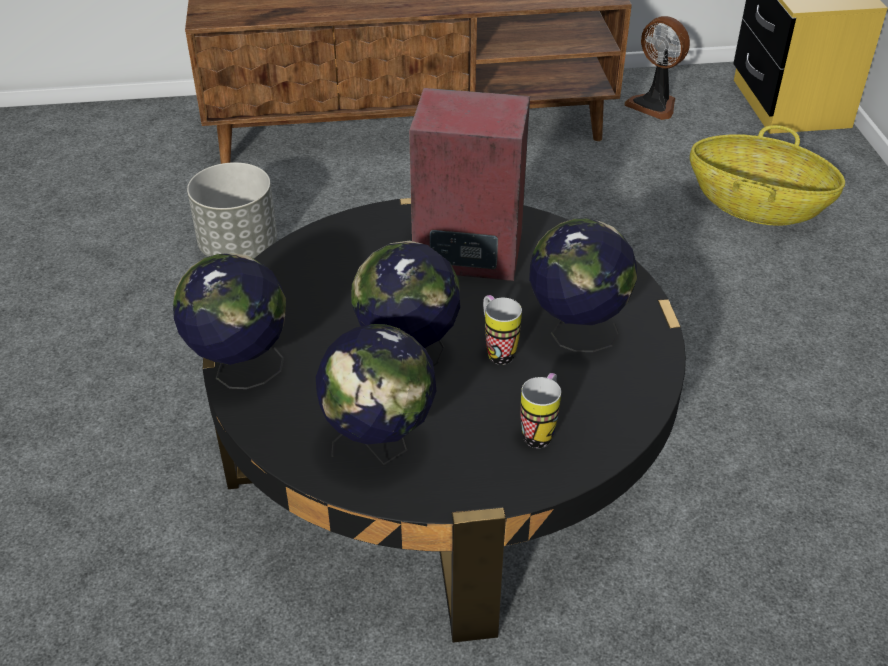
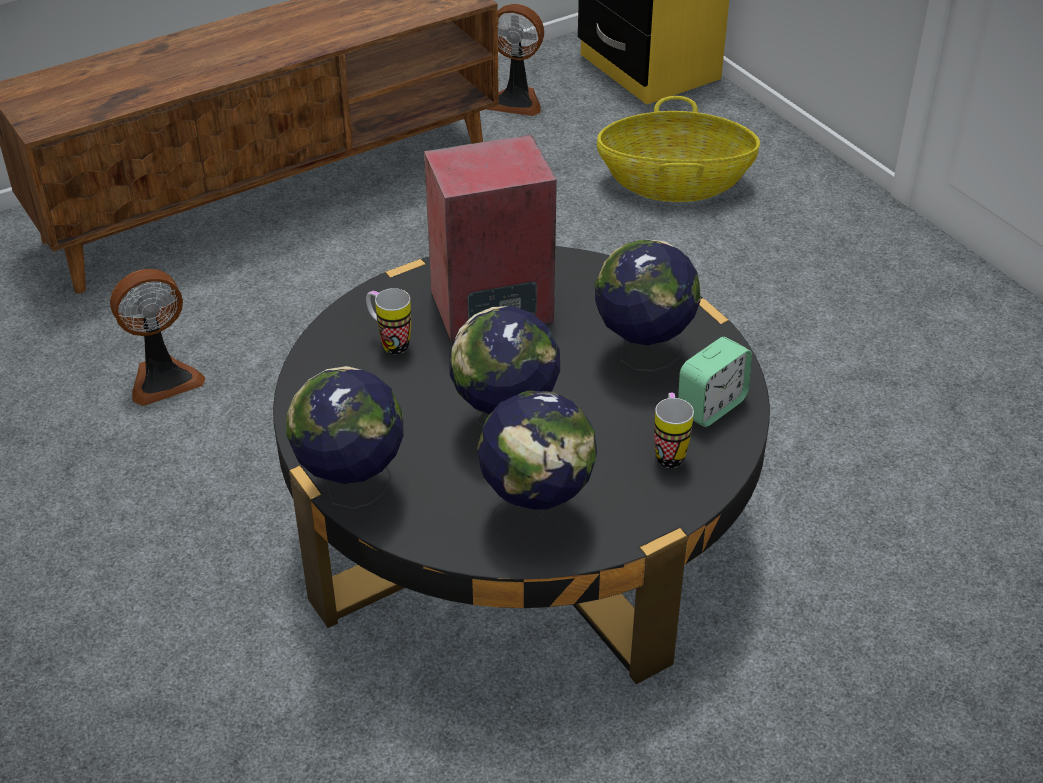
camera: 25 degrees left, 0 degrees up
grey planter [187,162,277,258] -> fan [110,269,205,406]
mug [483,295,522,365] -> mug moved to [366,288,411,354]
none -> alarm clock [678,337,752,427]

